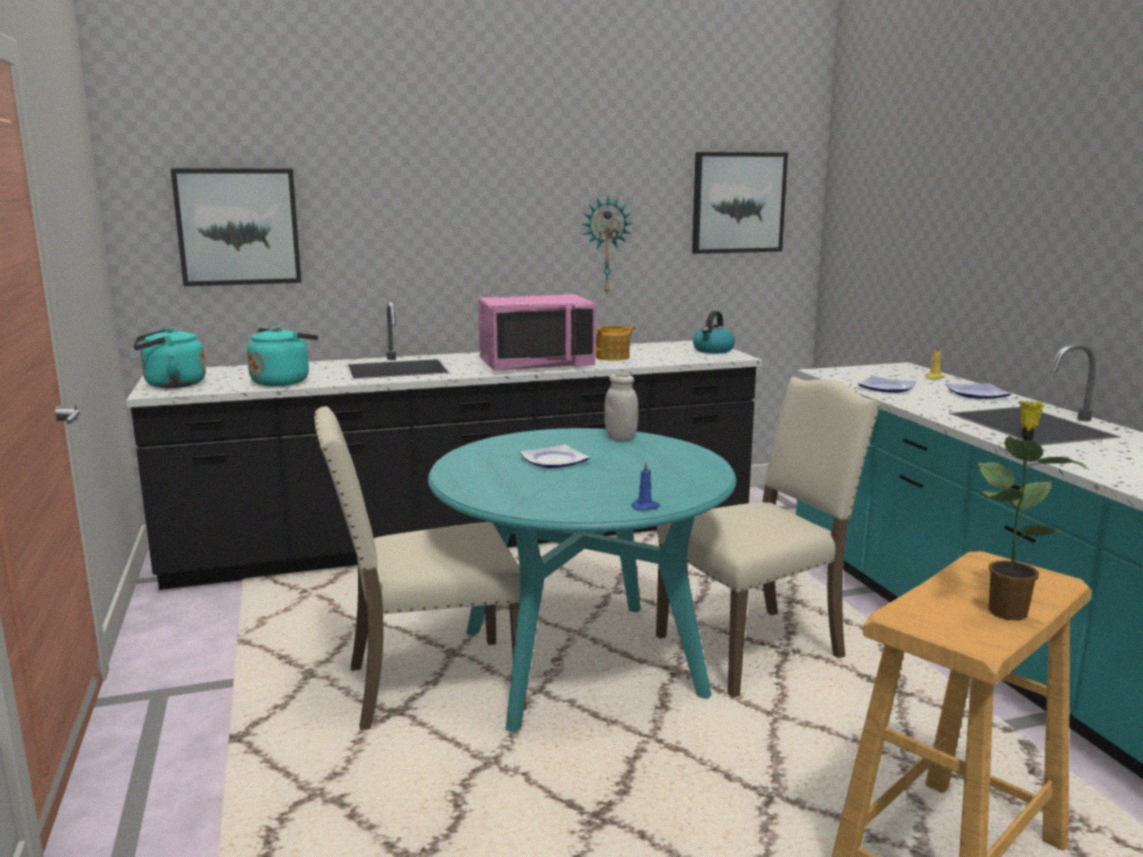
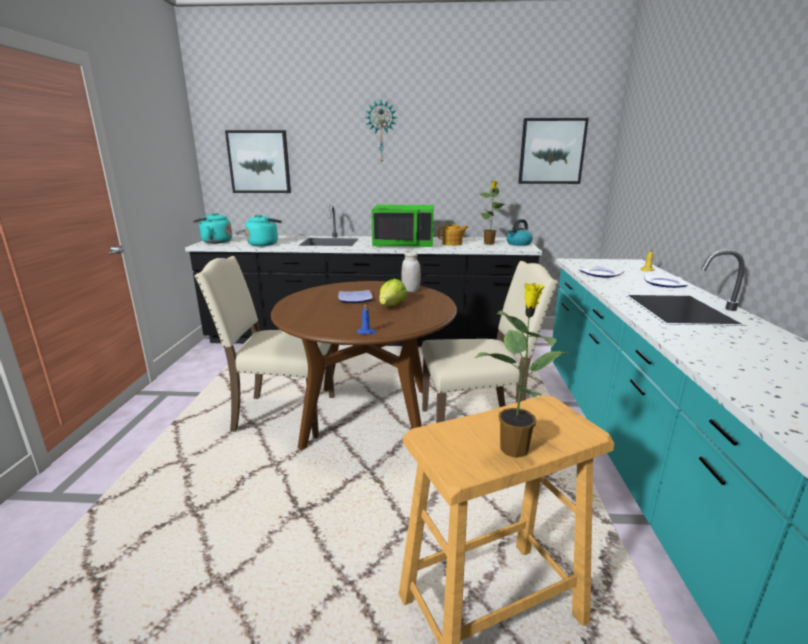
camera: 20 degrees right, 5 degrees up
turquoise dining table [428,428,736,733] -> brown dining table [271,281,457,450]
pink microwave [478,294,596,371] -> green microwave [371,205,434,247]
wall clock [582,196,633,295] -> wall clock moved to [365,100,398,162]
none -> lettuce [379,278,407,306]
none -> potted plant [478,180,506,245]

